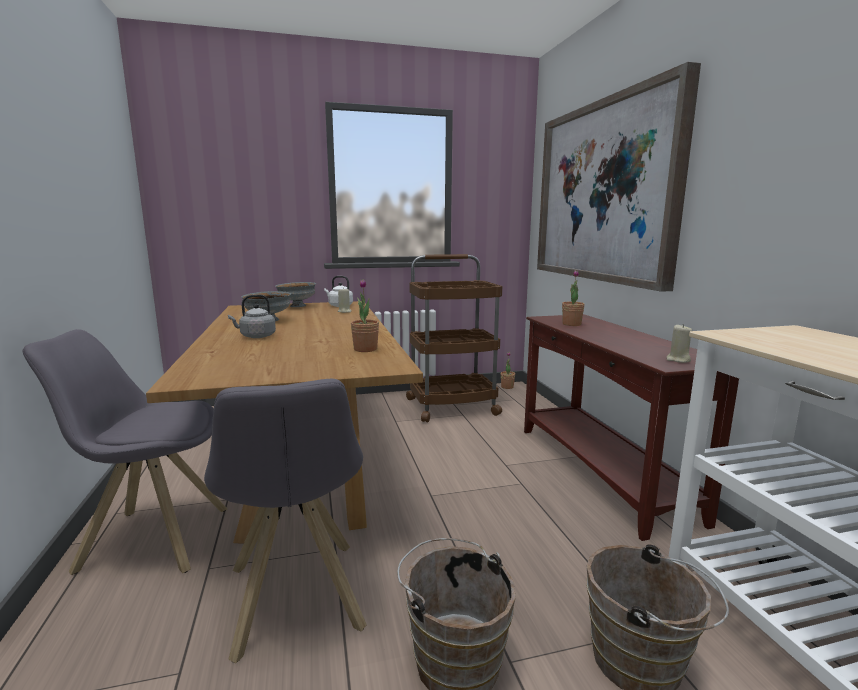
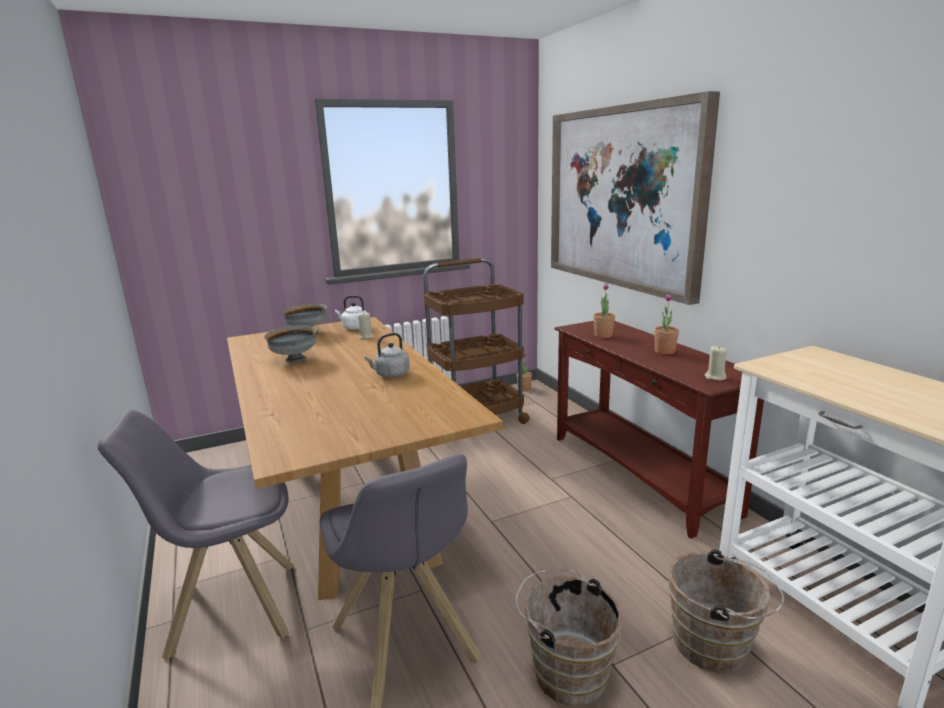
camera: 10 degrees left, 5 degrees up
grey kettle [228,294,276,338] -> grey kettle moved to [365,333,410,377]
potted plant [351,279,379,352] -> potted plant moved to [654,294,679,355]

